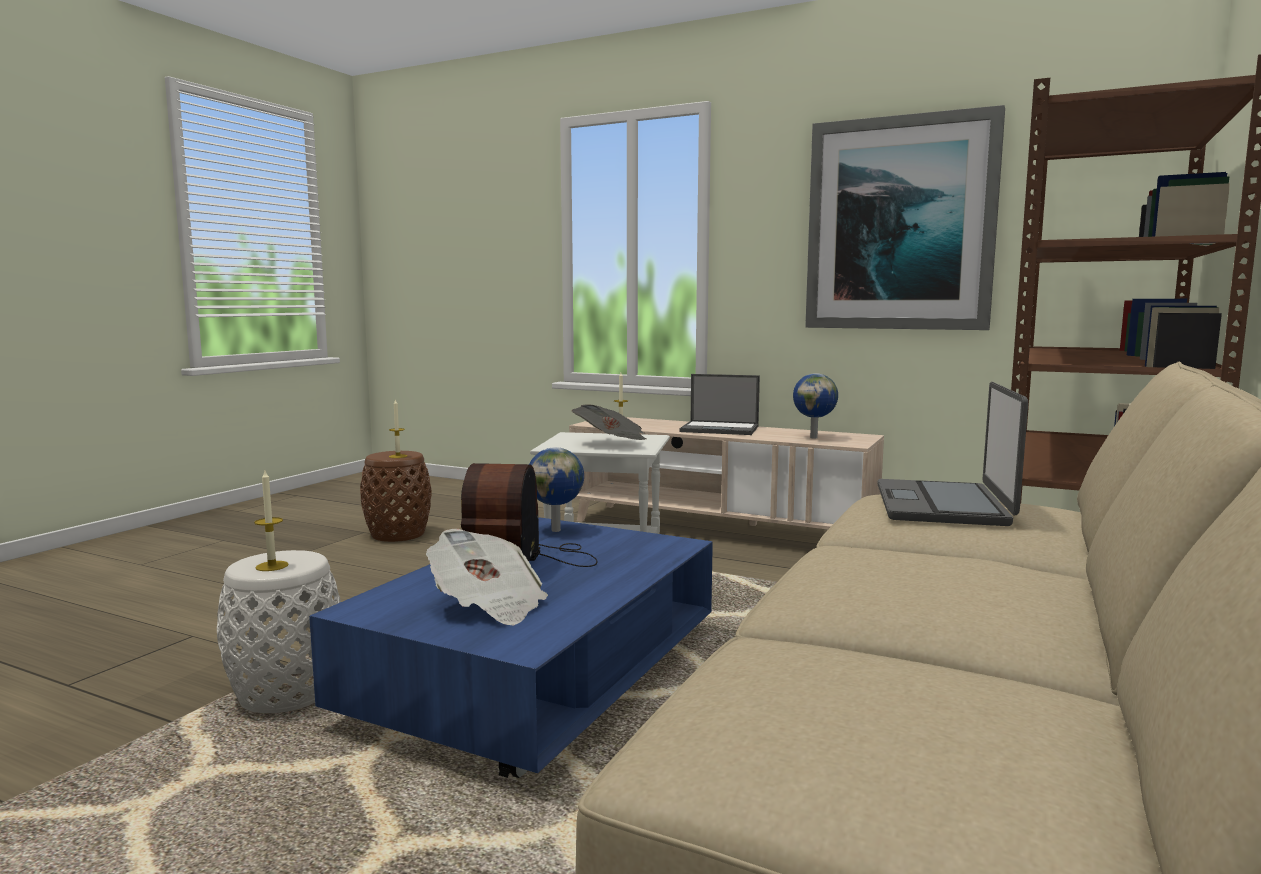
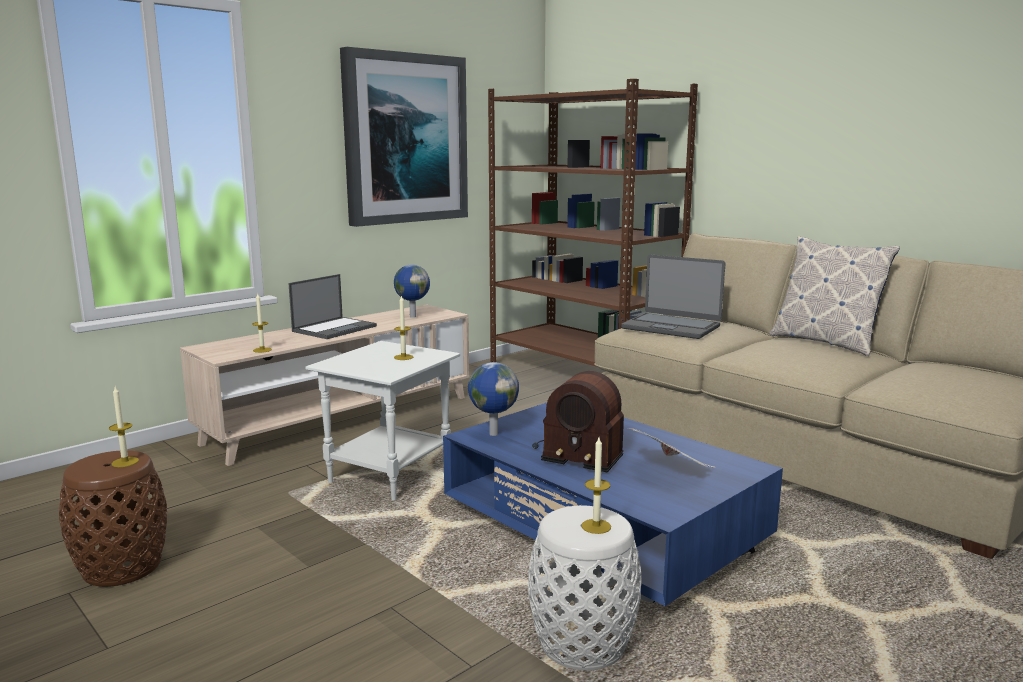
camera: 70 degrees left, 5 degrees up
newspaper [572,405,646,440] -> candle [394,295,413,360]
none -> pillow [769,236,900,356]

